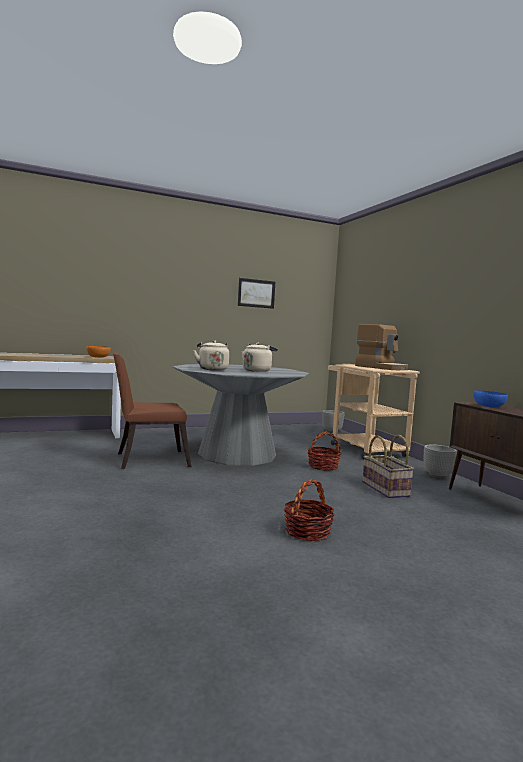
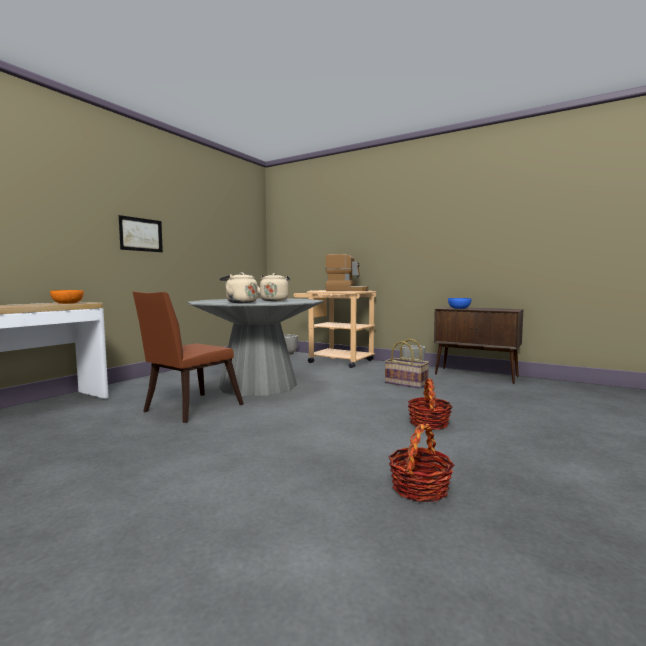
camera: 35 degrees left, 0 degrees up
picture [238,278,275,309] -> picture moved to [119,215,163,252]
basket [307,432,342,471] -> basket moved to [389,424,454,502]

